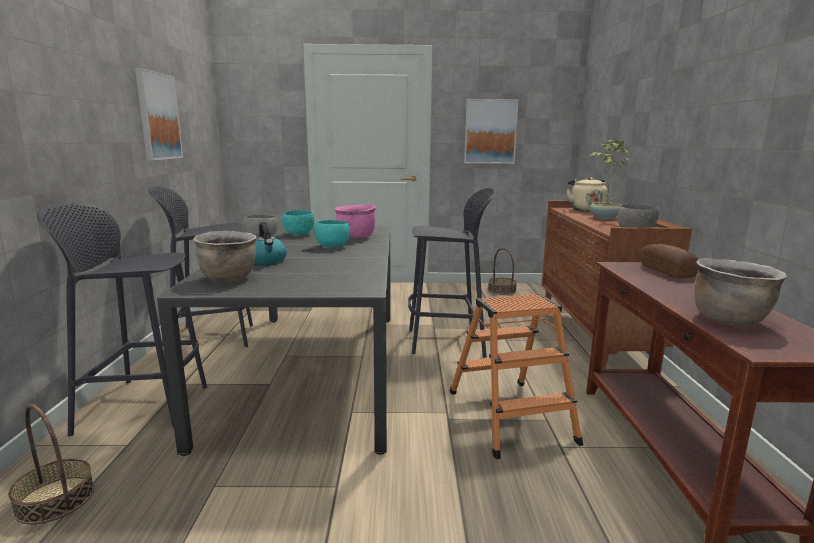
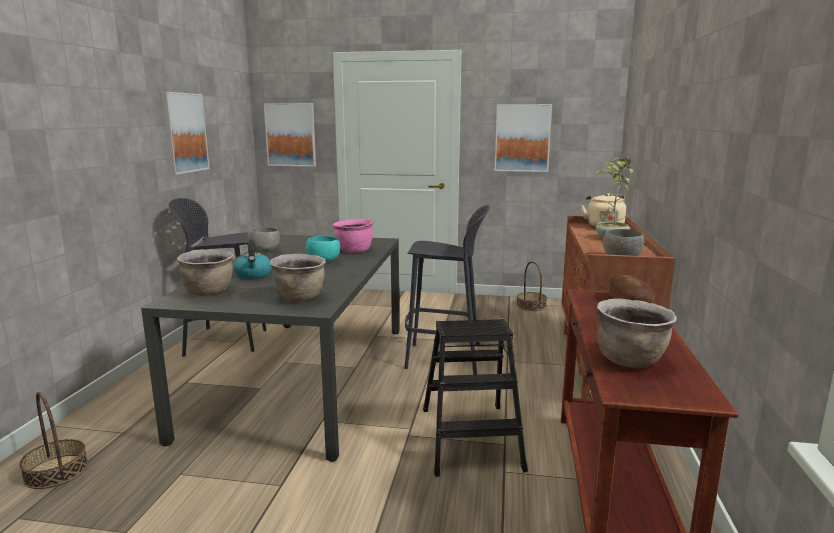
camera: 10 degrees right, 0 degrees up
grey stool [37,202,207,437] -> none
turquoise bowl [282,210,315,235] -> none
orange step ladder [450,294,583,459] -> black step ladder [423,319,528,477]
none -> picture [264,103,316,166]
none -> brown cooking pot [270,254,326,302]

